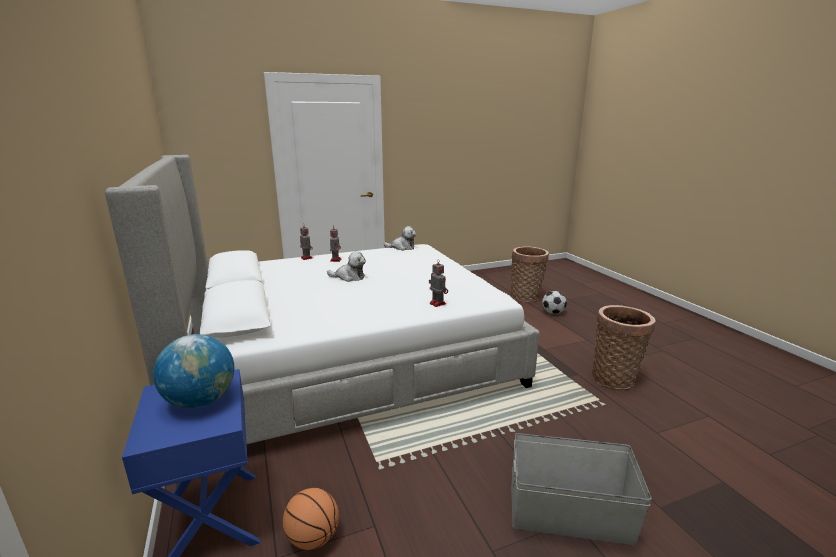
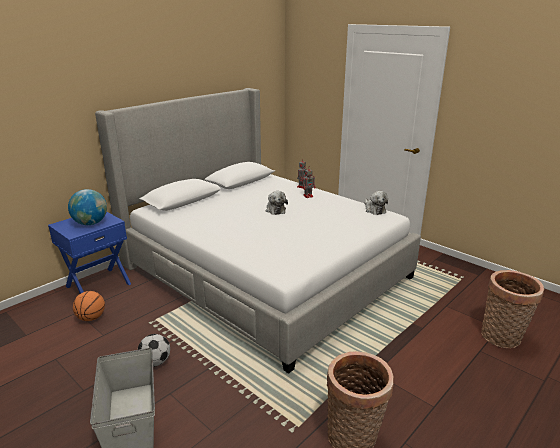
camera: 65 degrees right, 5 degrees up
toy robot [429,260,448,307] -> none
football [542,291,567,314] -> football moved to [138,334,170,367]

